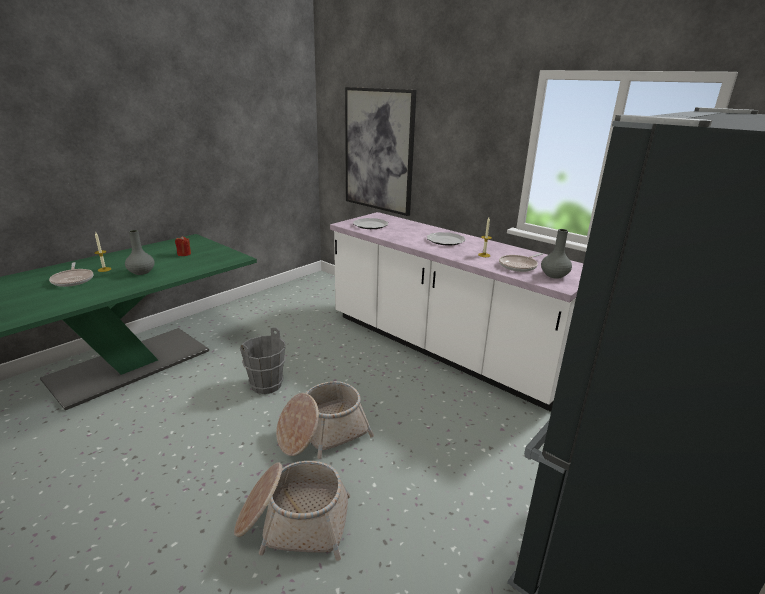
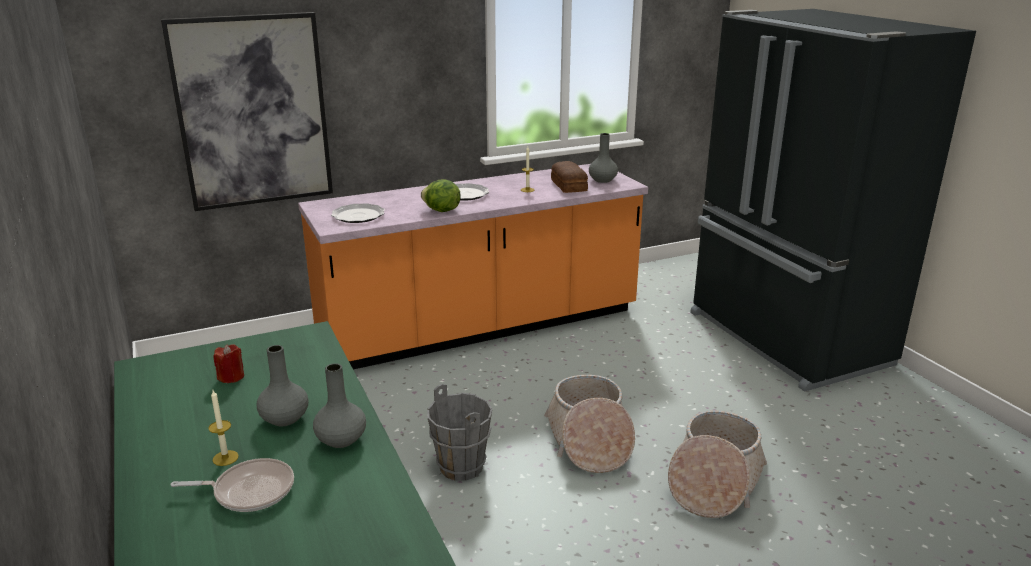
camera: 65 degrees left, 0 degrees up
white counter [330,212,583,412] -> orange counter [298,164,648,369]
frying pan [499,253,543,272] -> bread [551,161,588,193]
none -> grey vase [313,363,366,448]
none -> lettuce [421,179,461,212]

